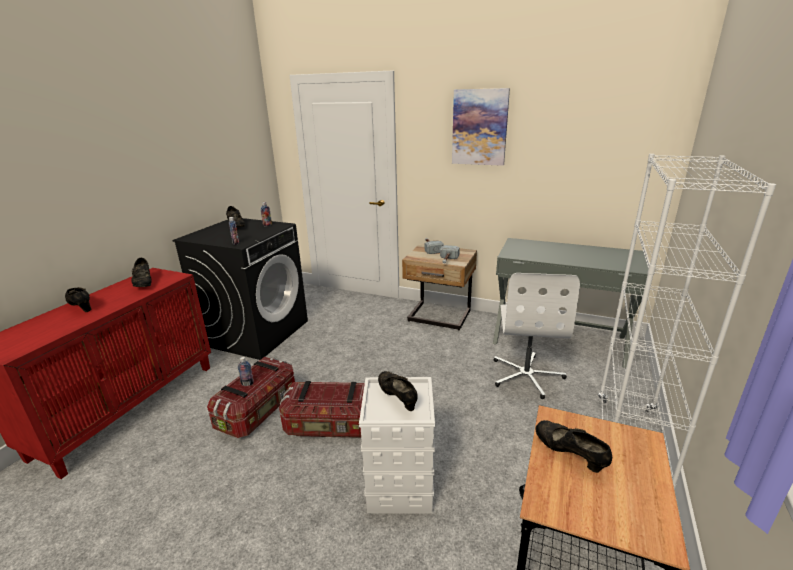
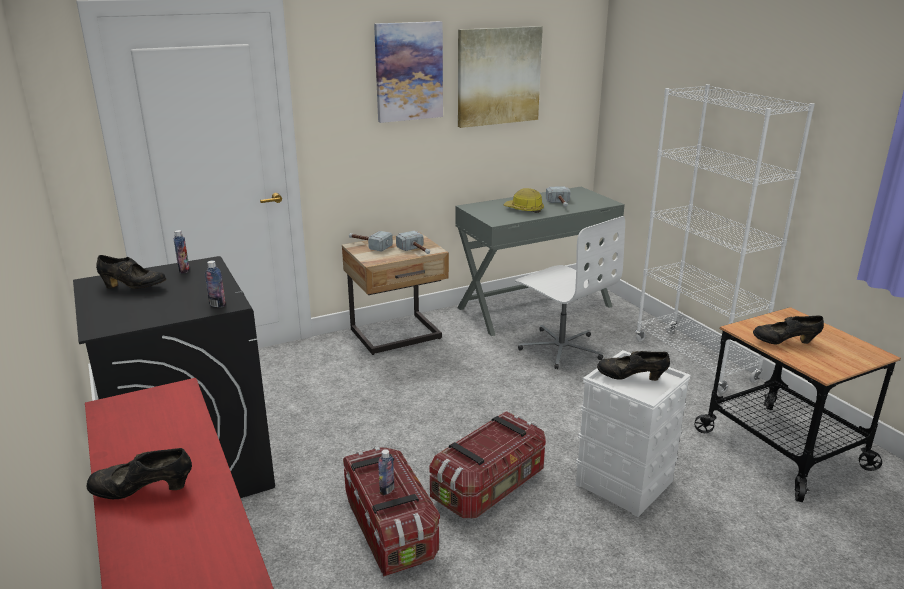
camera: 50 degrees left, 0 degrees up
black shoe [131,258,152,287] -> none
none -> picture [458,26,543,128]
none -> hard hat [503,188,544,213]
none -> hammer [546,186,571,207]

